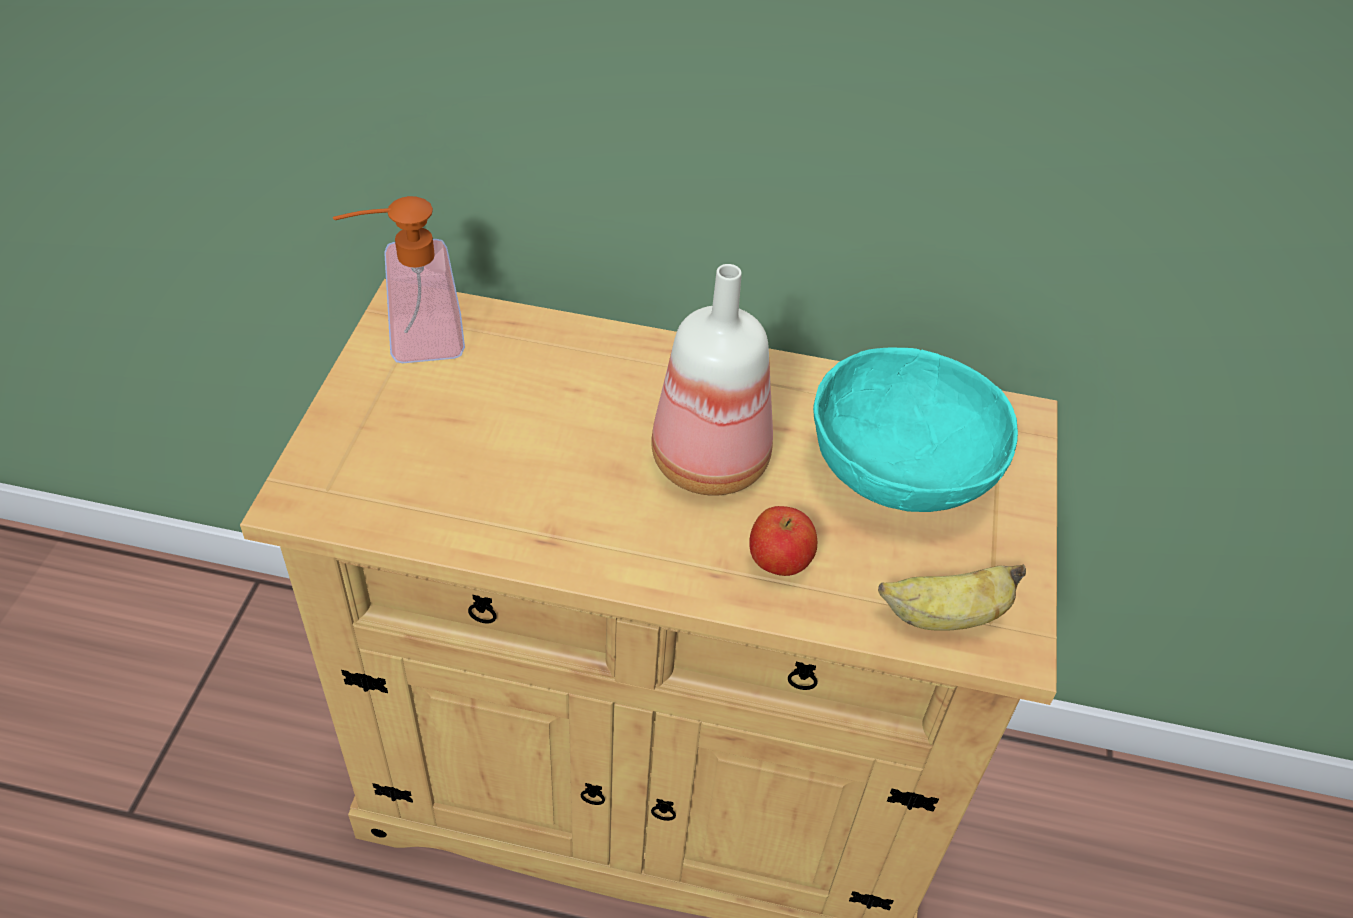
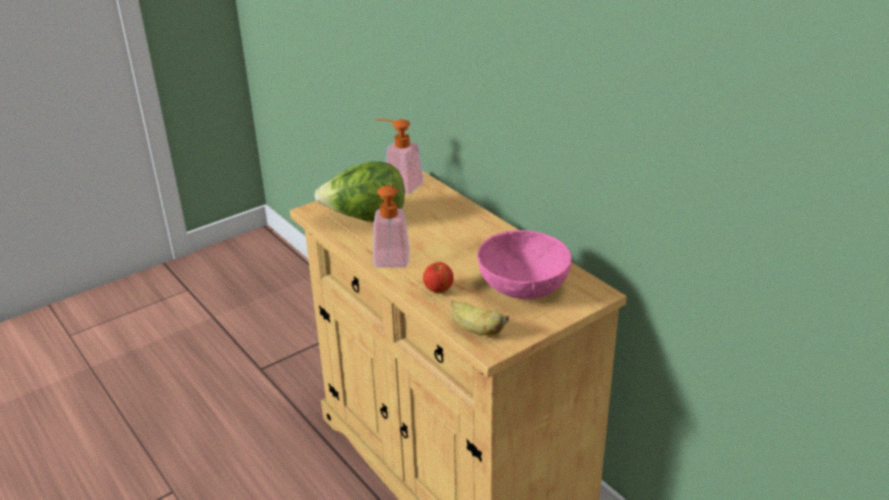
camera: 45 degrees right, 15 degrees down
bottle [651,264,773,496] -> none
turquoise bowl [813,347,1018,512] -> pink bowl [477,230,572,299]
none -> lettuce [314,162,405,221]
none -> soap dispenser [373,186,410,267]

